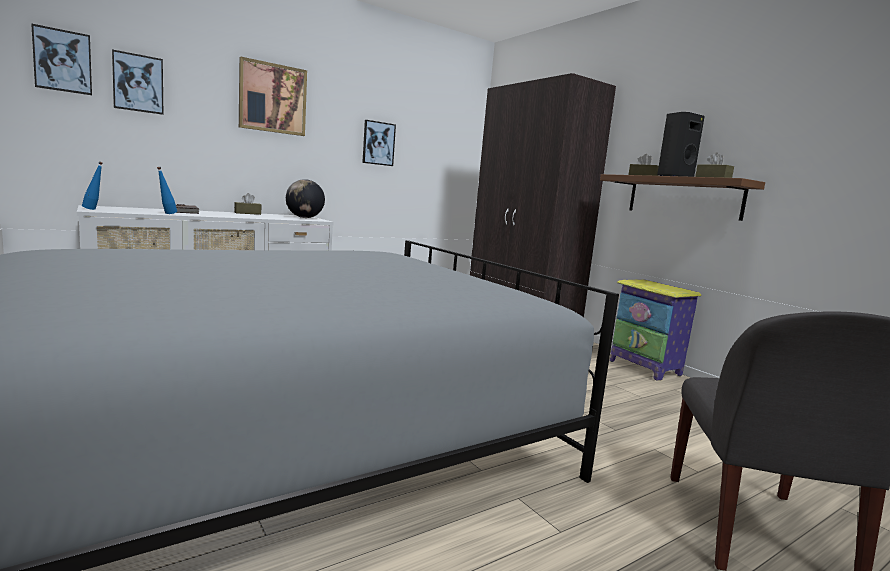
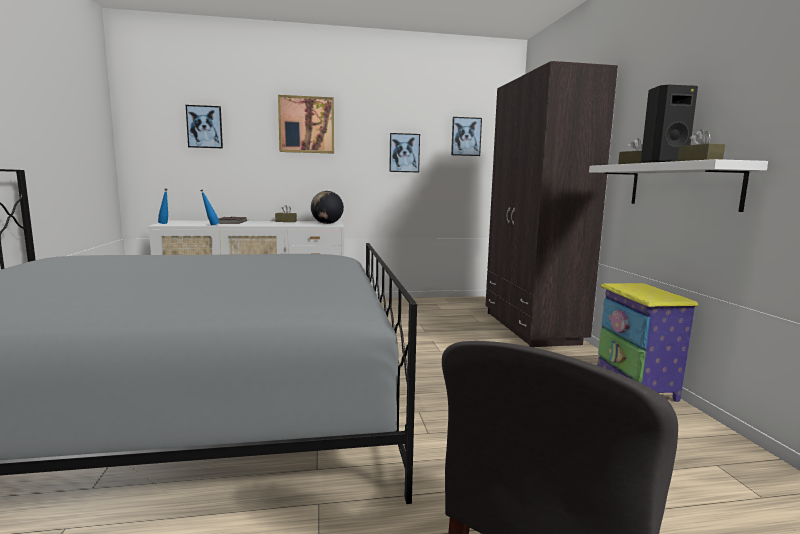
camera: 25 degrees right, 0 degrees up
picture [31,23,92,95] -> picture moved to [451,117,482,156]
brown shelf [600,174,765,221] -> white shelf [589,159,768,212]

